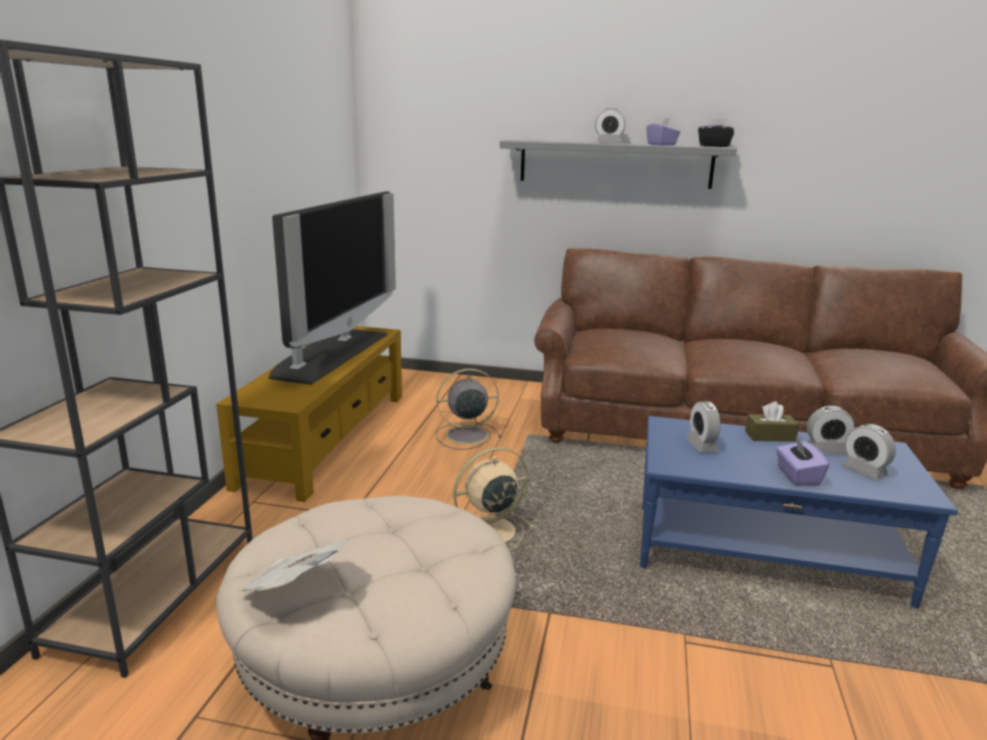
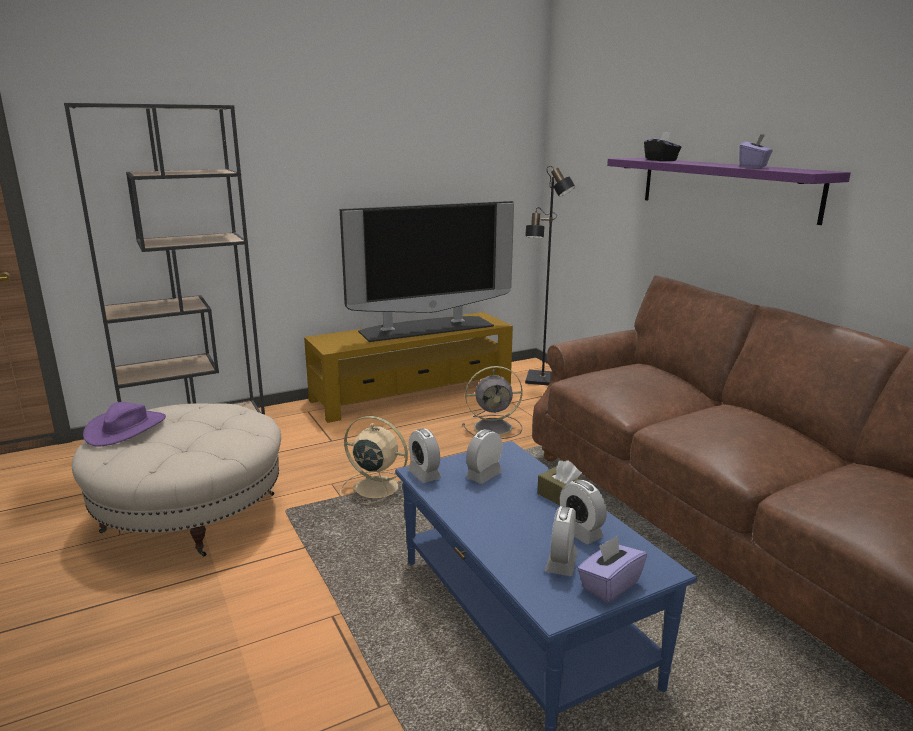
camera: 50 degrees right, 0 degrees up
newspaper [238,539,352,592] -> purple hat [83,402,166,447]
grey fan [436,369,501,450] -> grey fan turned 135 degrees clockwise [462,366,523,439]
grey shelf [500,140,737,189] -> purple shelf [607,158,851,225]
alarm clock [595,108,625,143] -> alarm clock moved to [408,428,442,483]
black tissue box [698,119,734,147] -> black tissue box moved to [644,132,682,161]
purple tissue box [776,436,829,486] -> purple tissue box moved to [577,535,647,603]
none -> black floor lamp [525,166,575,386]

